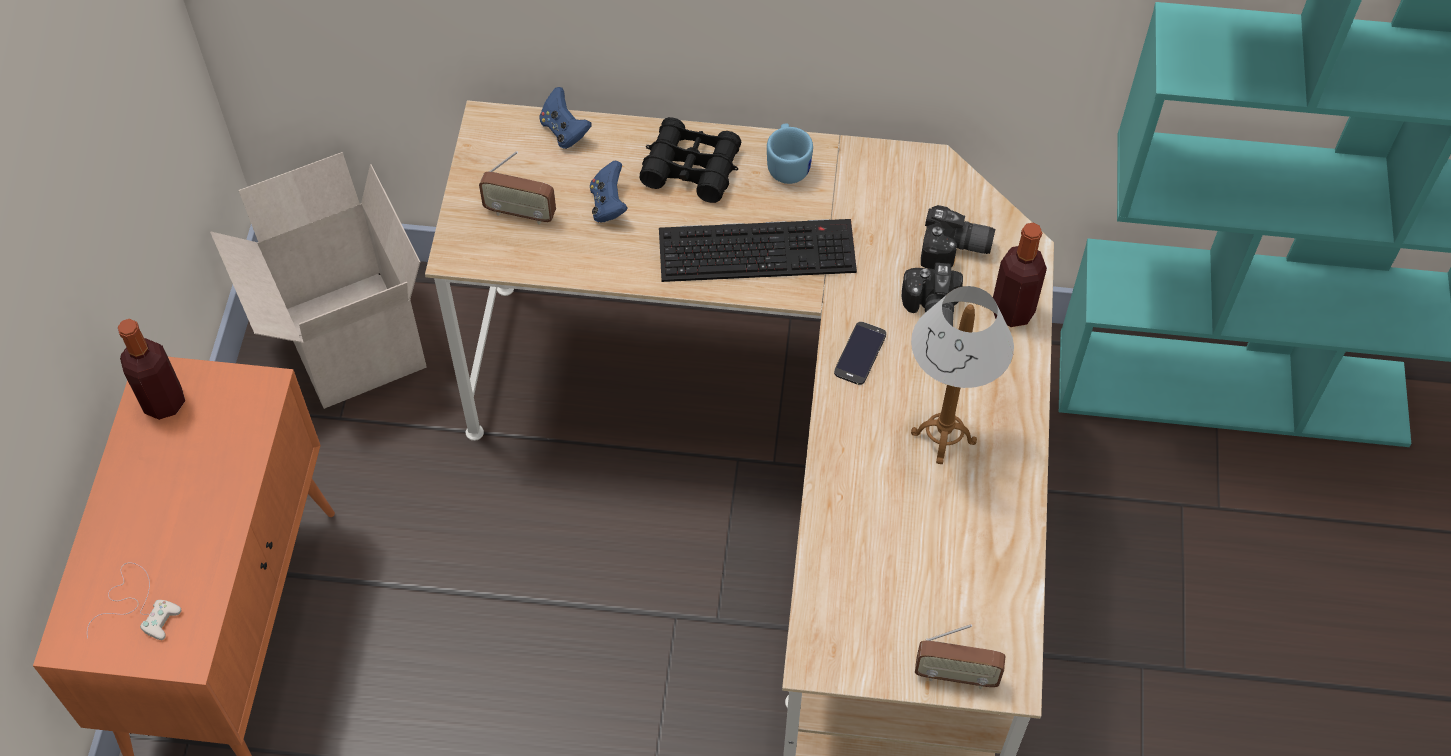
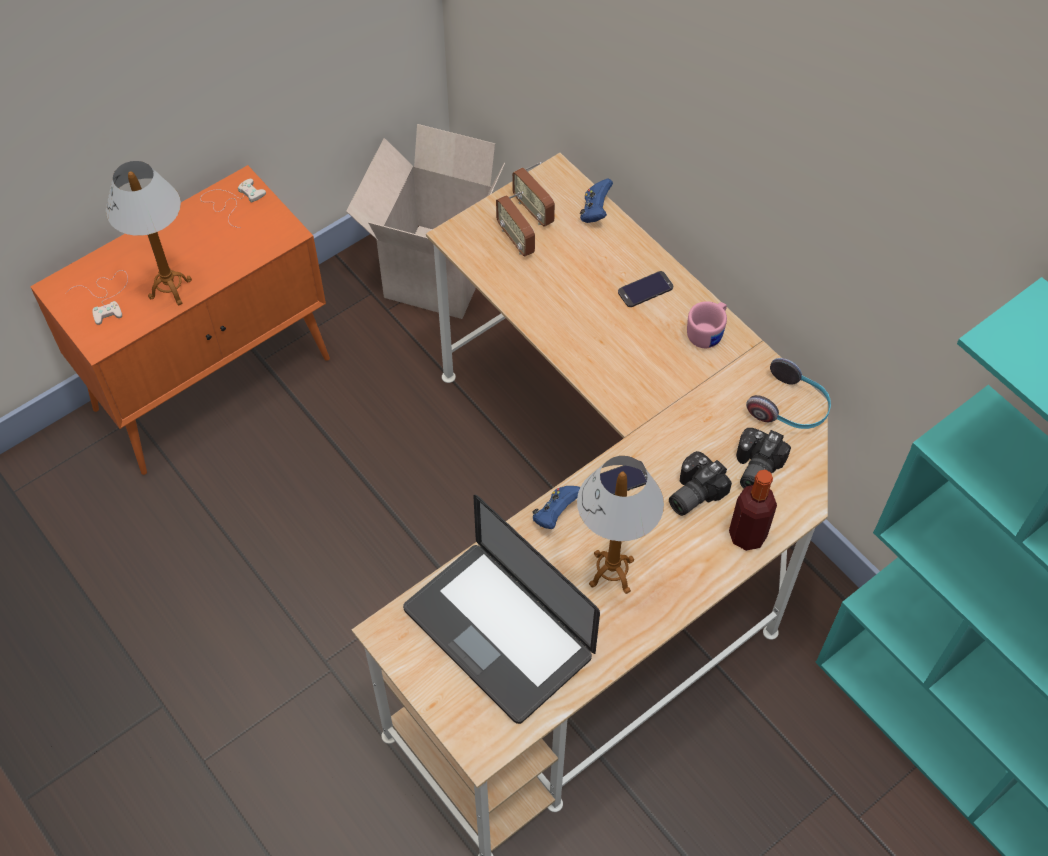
camera: 45 degrees right, 0 degrees up
bottle [118,319,185,420] -> white game controller [200,179,266,228]
blue game controller [590,161,628,223] -> blue game controller moved to [532,486,580,529]
black binoculars [640,117,741,203] -> phone [618,271,673,307]
keyboard [659,219,857,282] -> none
blue mug [767,123,813,184] -> pink mug [687,301,727,348]
radio [915,624,1005,689] -> radio moved to [512,162,555,227]
camera [921,205,995,269] -> camera turned 60 degrees clockwise [736,428,791,488]
none -> table lamp [106,161,192,305]
none -> laptop [403,495,600,724]
none -> headphones [746,358,831,429]

